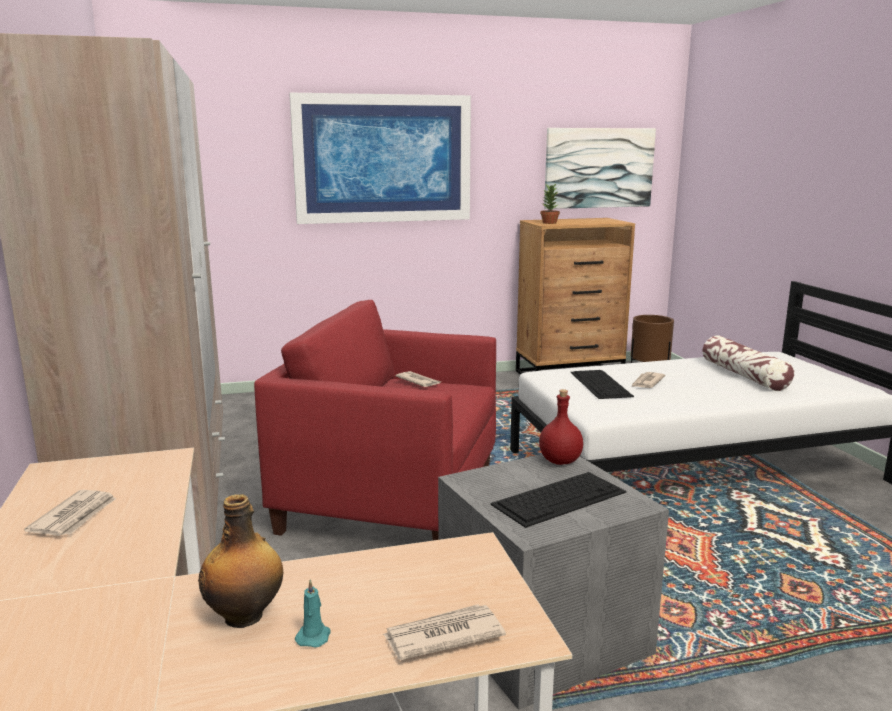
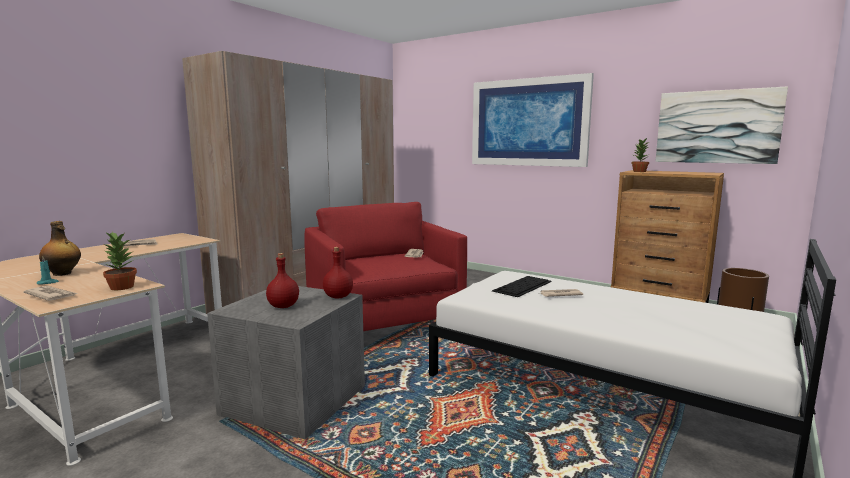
camera: 50 degrees right, 5 degrees down
keyboard [490,472,626,528] -> red bottle [266,253,299,308]
pillow [702,335,794,391] -> none
none -> potted plant [103,231,137,290]

